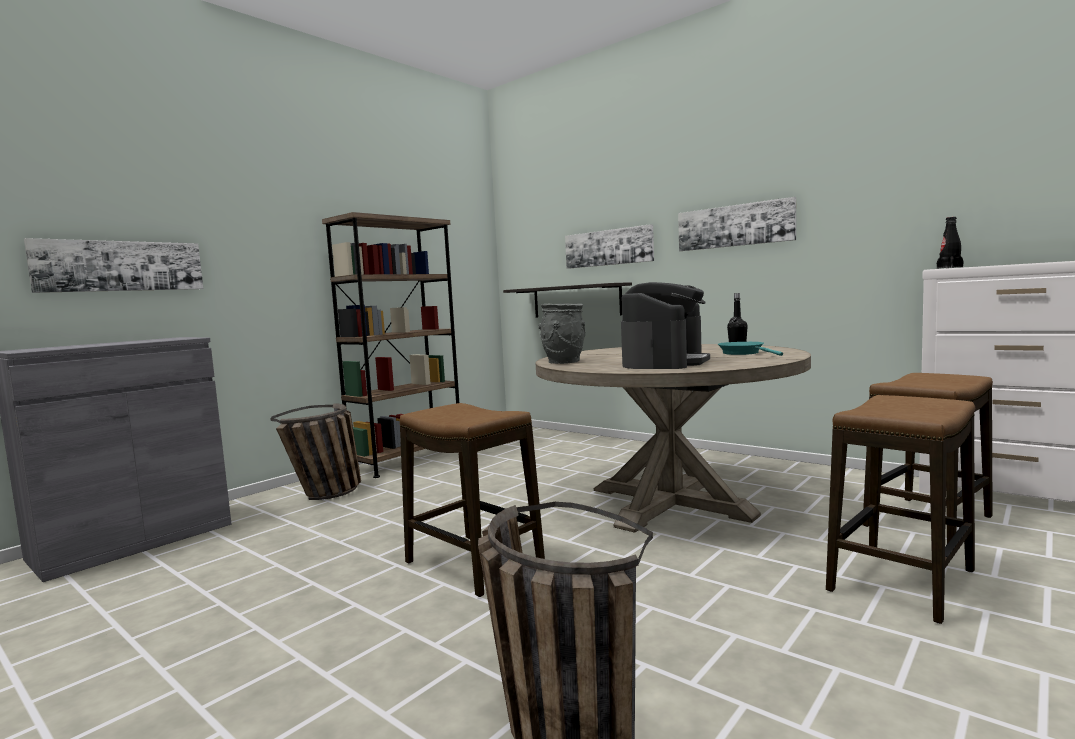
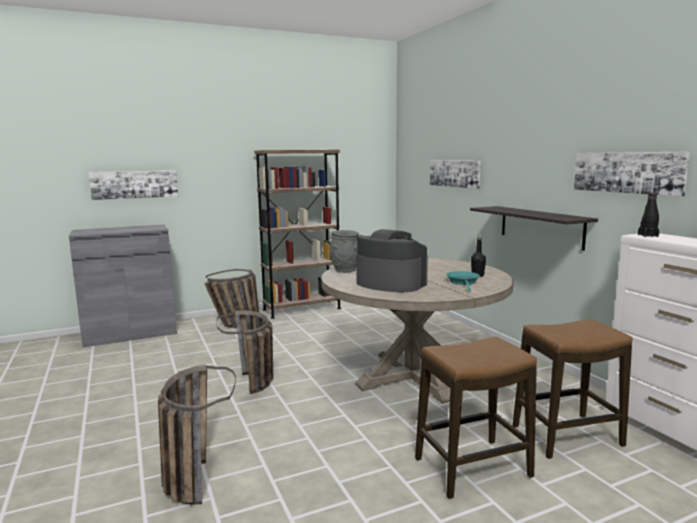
camera: 25 degrees right, 5 degrees up
stool [400,403,545,597] -> basket [217,310,273,394]
shelf [503,282,632,317] -> shelf moved to [470,206,598,251]
coffee machine [621,282,710,369] -> coffee machine turned 105 degrees counterclockwise [356,229,428,292]
picture [678,197,796,251] -> picture moved to [574,152,690,197]

